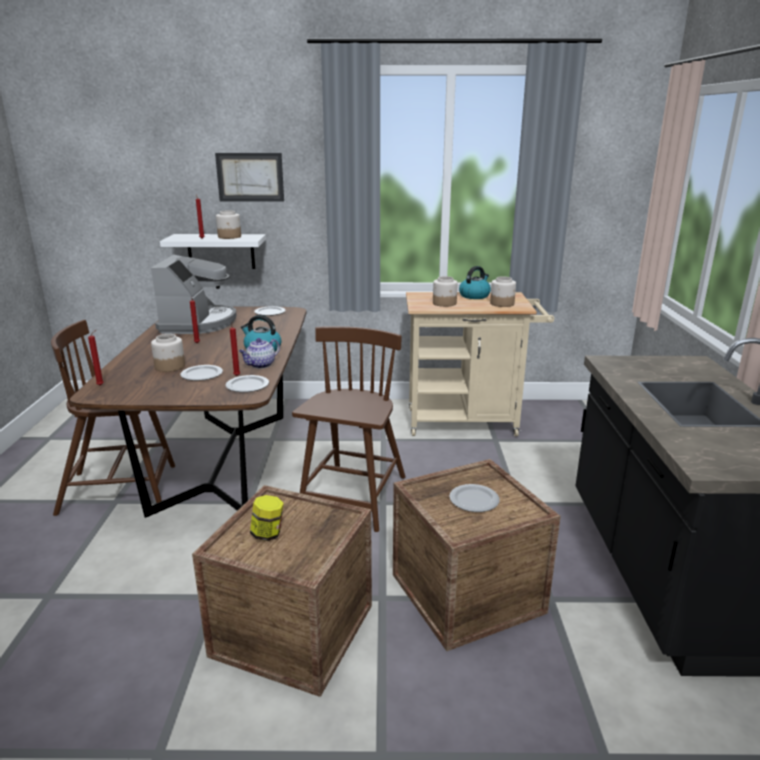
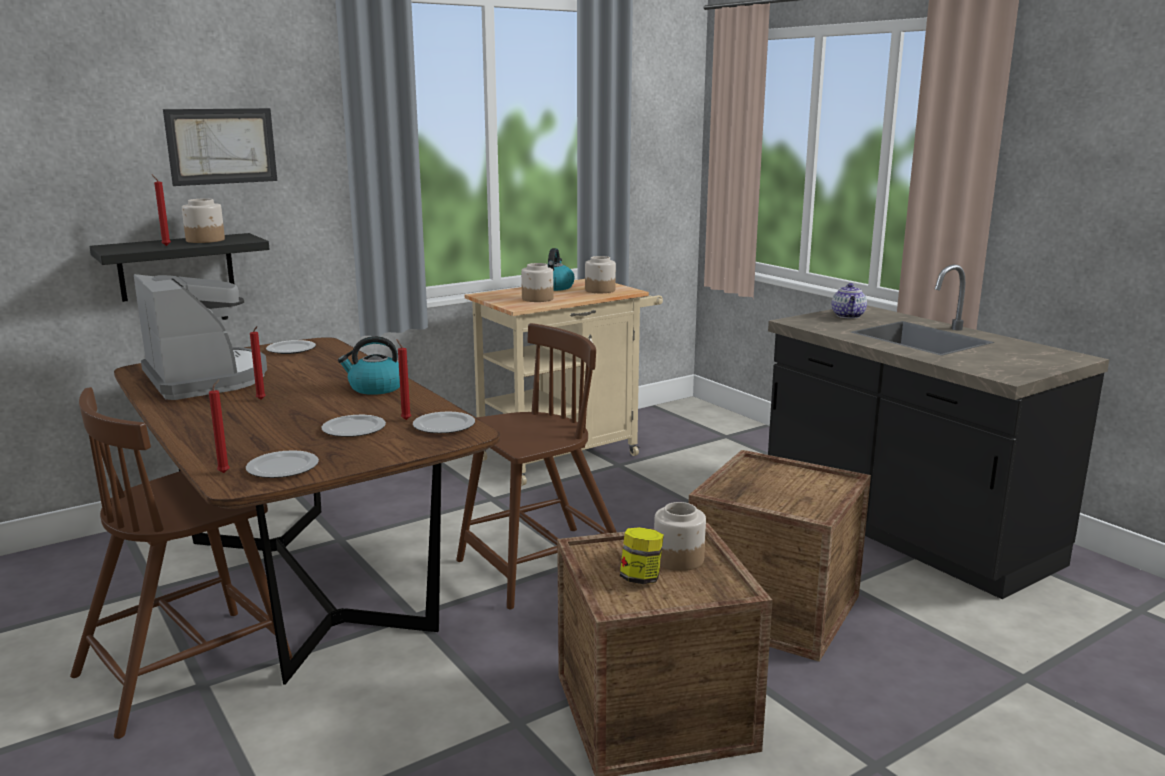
camera: 35 degrees left, 5 degrees down
jar [151,334,185,372] -> jar moved to [654,502,706,571]
white shelf [160,234,266,269] -> black shelf [89,233,269,302]
teapot [239,338,280,369] -> teapot moved to [832,283,867,319]
brown chair [292,326,406,532] -> brown chair turned 75 degrees clockwise [456,323,617,610]
plate [449,484,500,512] -> plate moved to [246,450,319,478]

